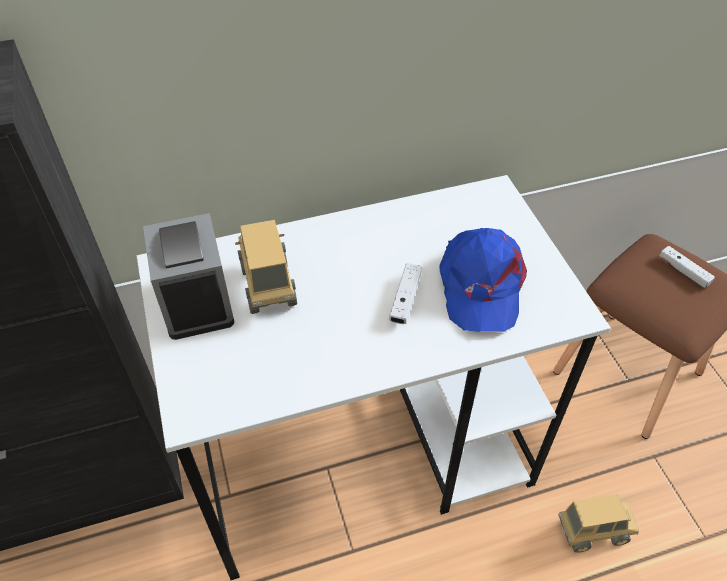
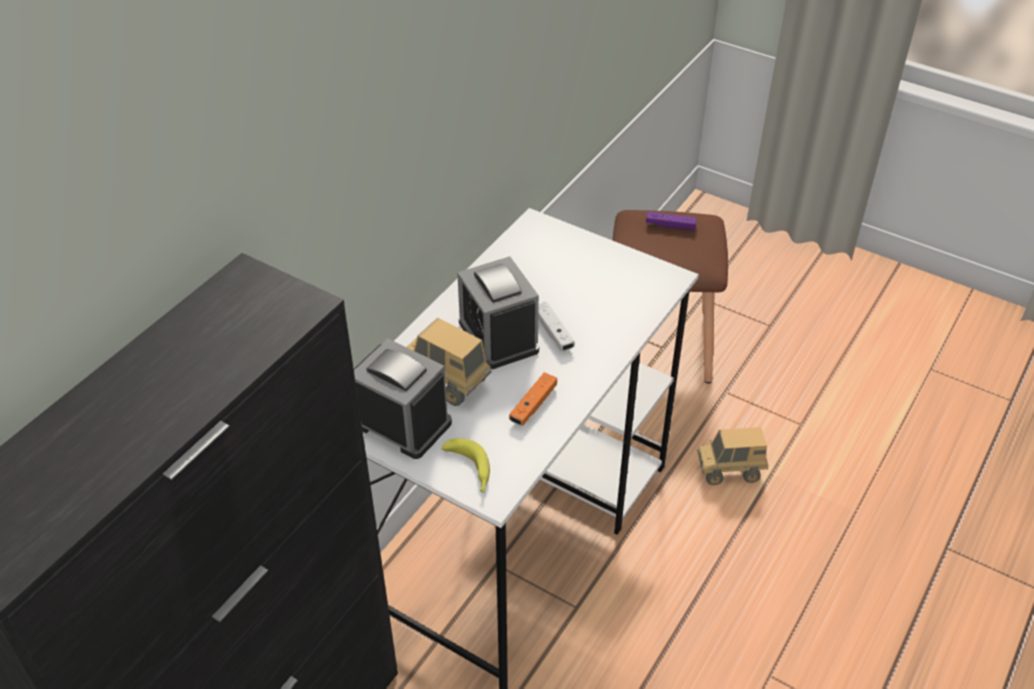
camera: 40 degrees left, 5 degrees down
blue cap [439,228,527,332] -> none
toy truck [558,494,639,553] -> toy truck turned 135 degrees counterclockwise [697,427,769,485]
white game controller [659,246,715,288] -> purple game controller [646,212,697,231]
none -> banana [441,438,490,493]
none -> alarm clock [457,256,539,369]
none -> orange game controller [509,373,557,426]

